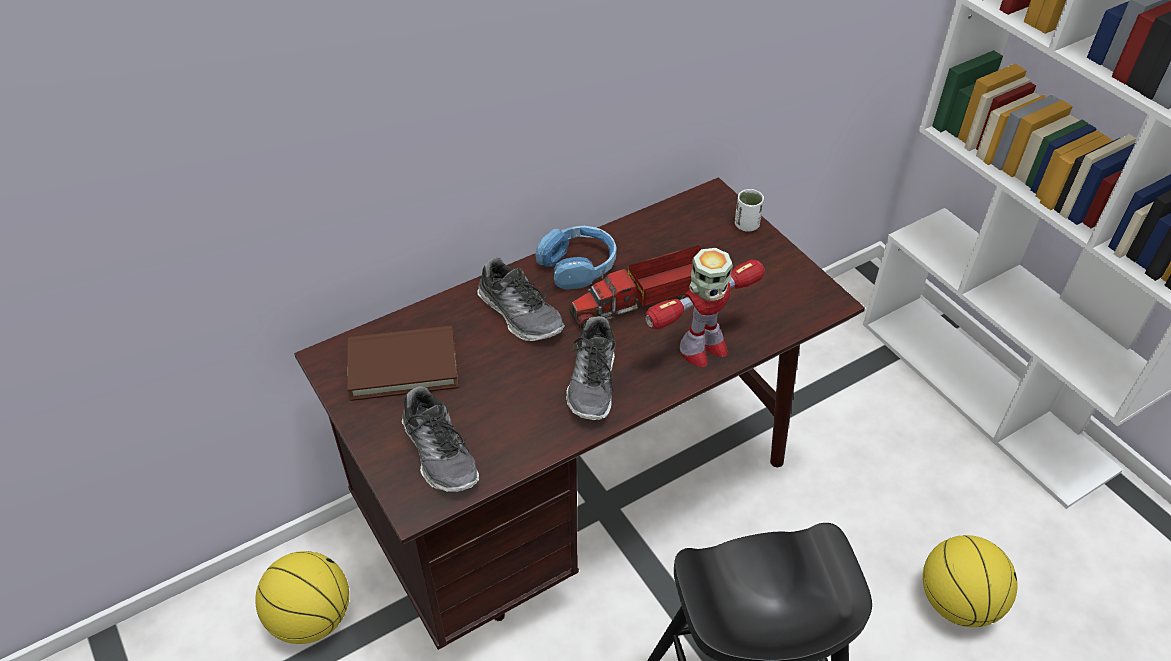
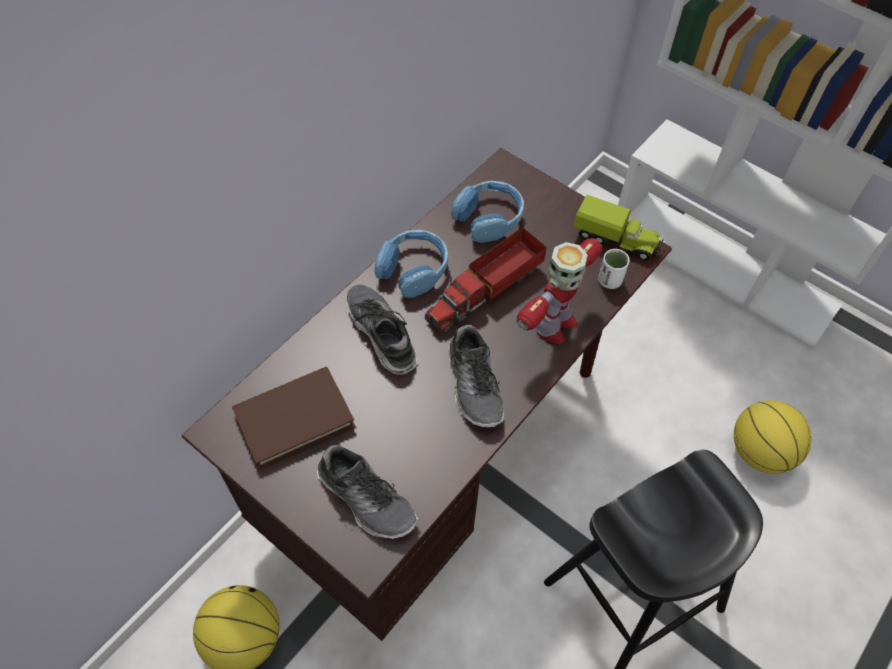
camera: 20 degrees left, 10 degrees up
shoe [477,257,565,341] -> shoe turned 150 degrees counterclockwise [346,285,417,375]
white cup [735,189,764,232] -> white cup moved to [598,249,630,289]
none -> blue headphones [451,181,524,243]
none -> toy truck [573,194,664,261]

